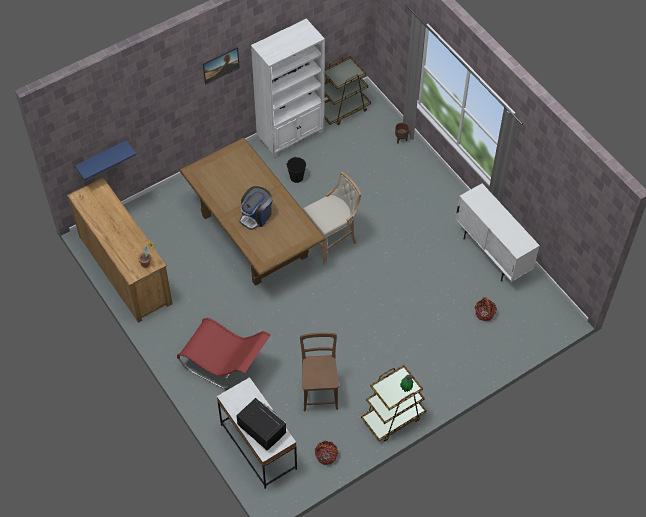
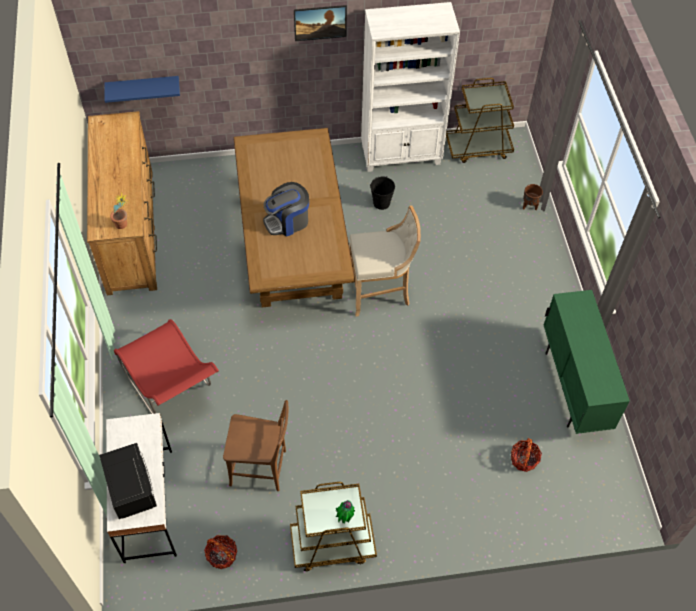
camera: 25 degrees right, 0 degrees up
brown chair [300,333,340,412] -> brown chair turned 75 degrees clockwise [223,400,288,491]
white cabinet [456,183,540,282] -> green cabinet [544,290,630,434]

